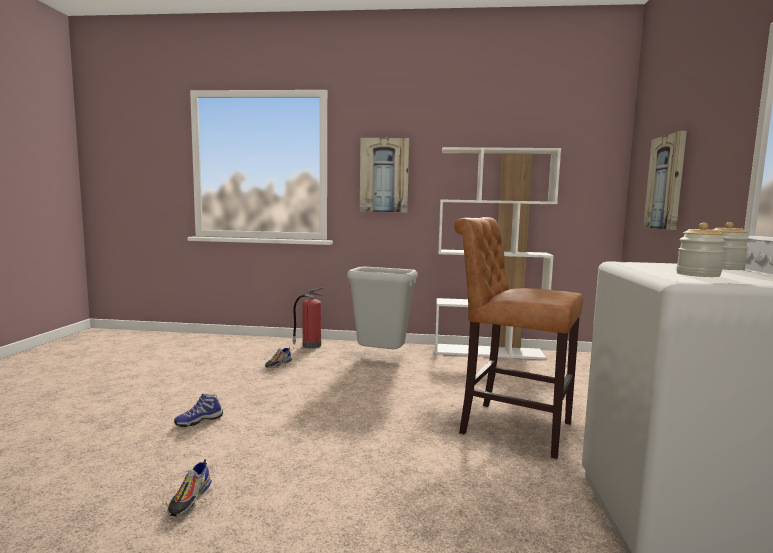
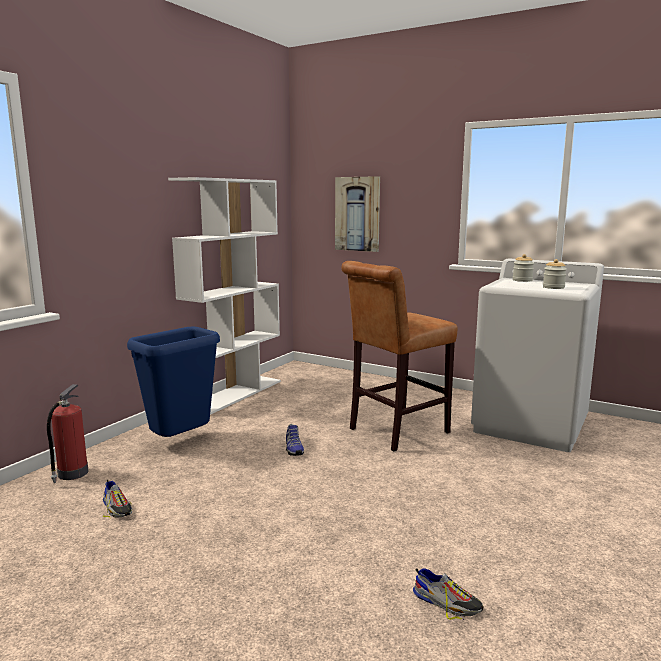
camera: 65 degrees left, 5 degrees up
shoe [174,393,223,427] -> shoe moved to [286,424,304,456]
grey trash can [347,267,418,349] -> blue trash can [127,327,220,437]
picture [360,138,409,213] -> none

